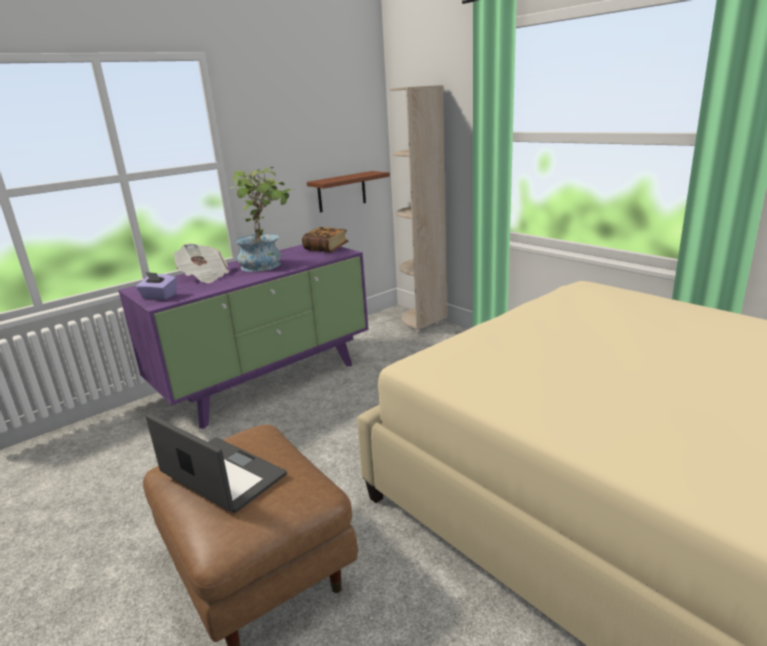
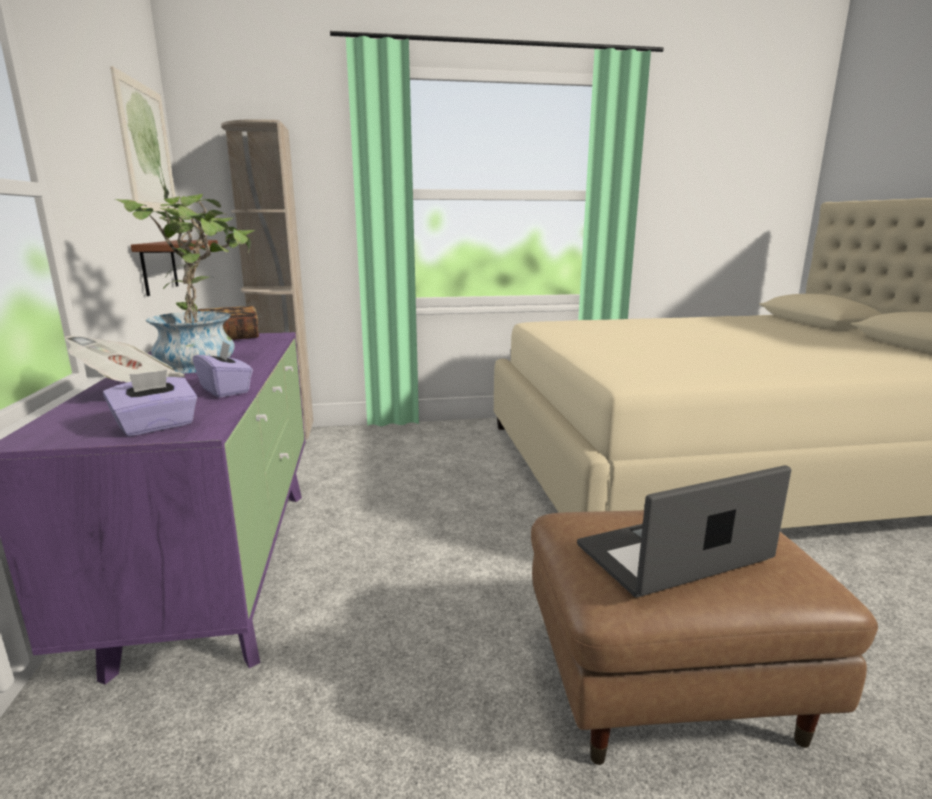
camera: 60 degrees left, 5 degrees down
none -> picture [110,66,177,212]
none -> purple tissue box [193,341,253,398]

